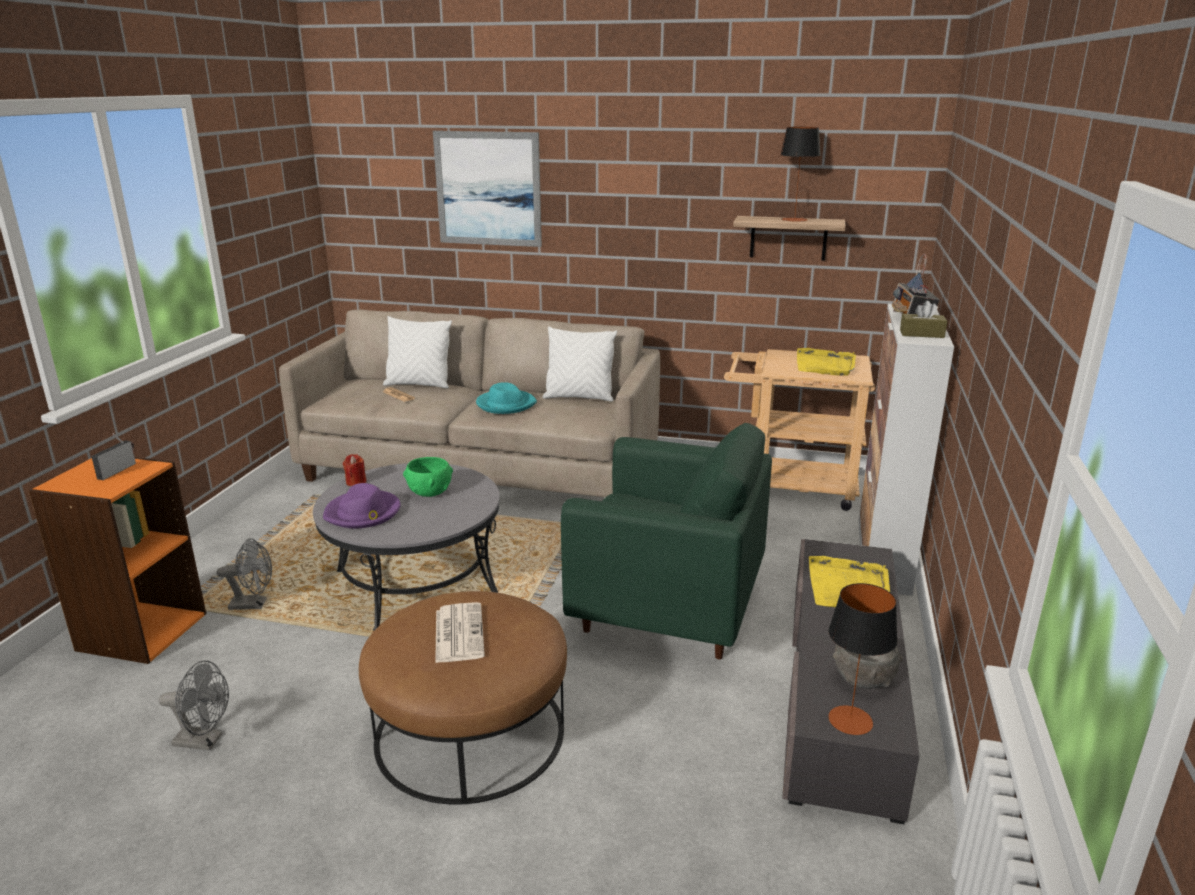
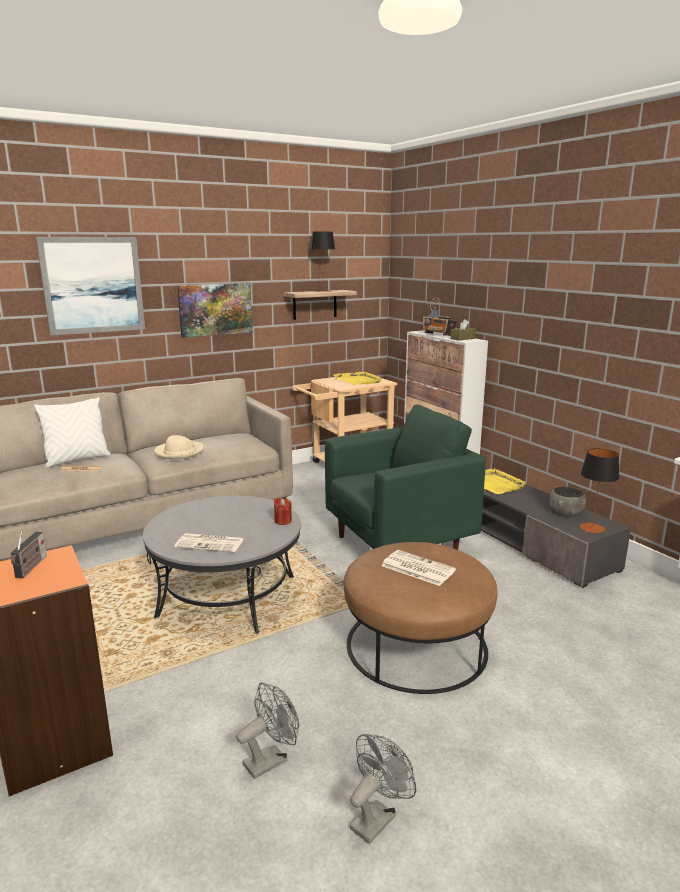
camera: 45 degrees left, 5 degrees down
radio [91,433,136,480] -> radio turned 150 degrees counterclockwise [11,531,47,578]
grey fan [217,538,272,610] -> grey fan moved to [350,734,416,844]
purple hat [323,483,401,528] -> newspaper [174,533,244,552]
red candle [343,454,366,486] -> red candle moved to [274,498,292,525]
green bowl [403,457,453,497] -> none
turquoise hat [476,382,537,414] -> beige hat [154,435,204,460]
white pillow [542,326,617,401] -> none
none -> picture [177,283,252,338]

